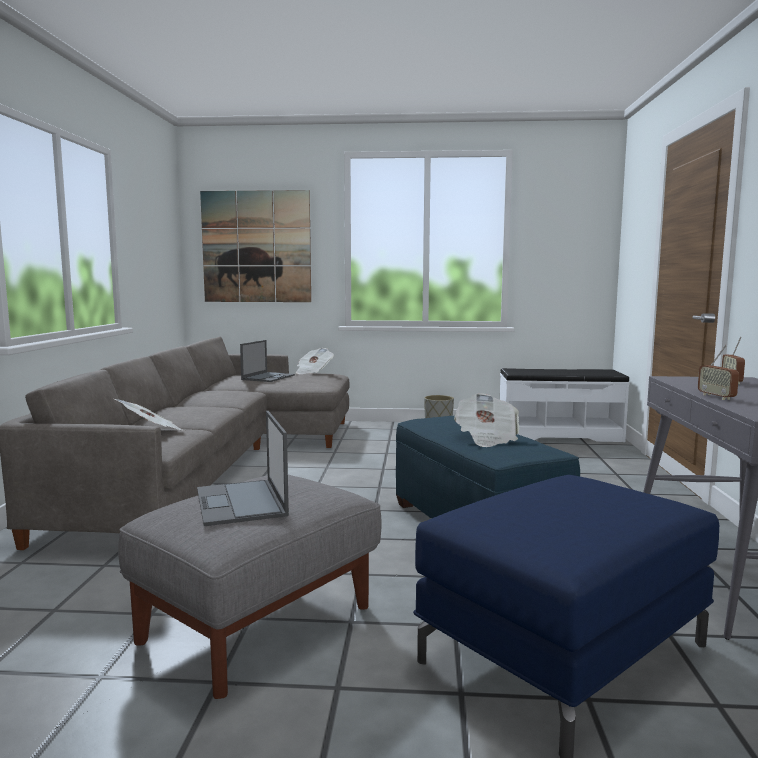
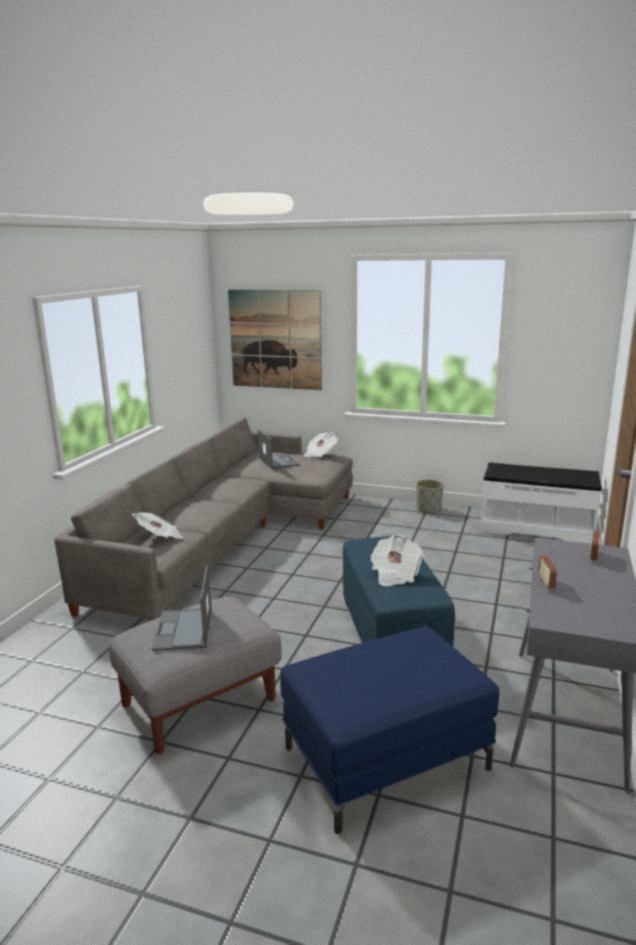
camera: 15 degrees right, 10 degrees up
laptop [240,340,295,382] -> laptop turned 60 degrees counterclockwise [258,430,299,469]

